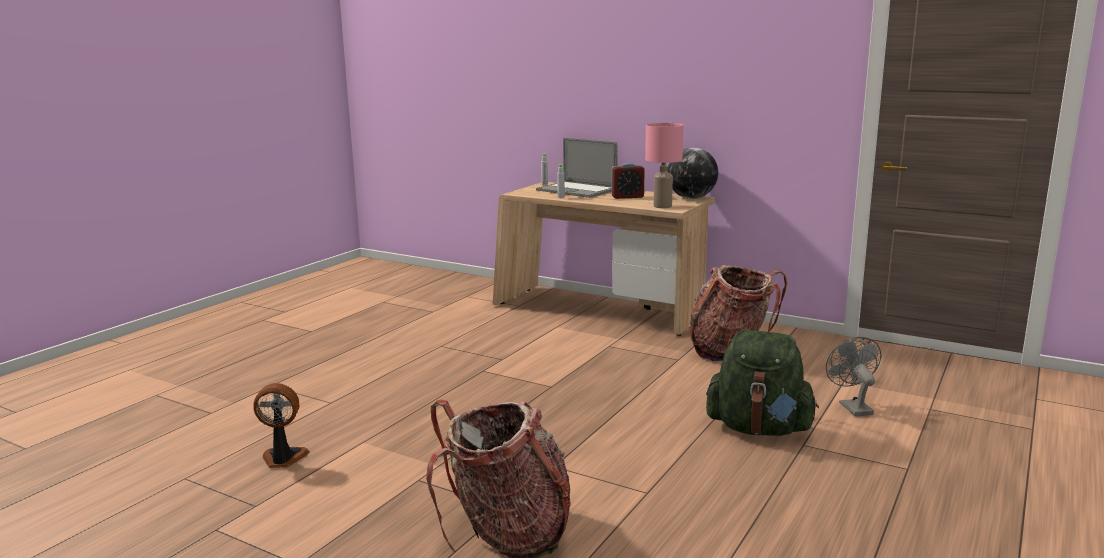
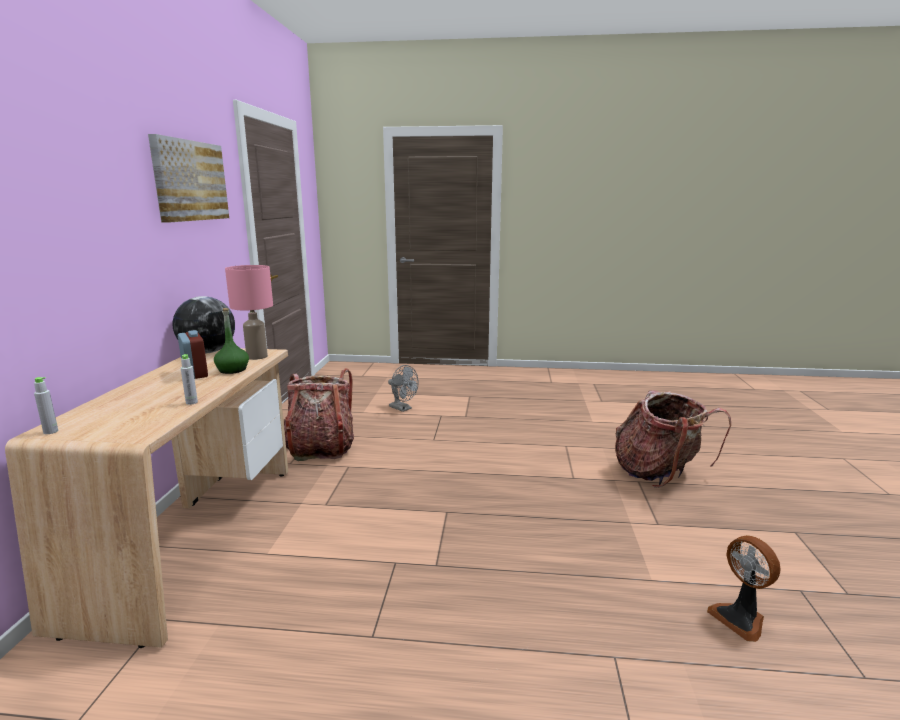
camera: 115 degrees left, 0 degrees up
laptop [536,138,618,198] -> none
green backpack [706,330,819,436] -> none
grey fan [826,337,882,417] -> grey fan turned 105 degrees counterclockwise [388,365,419,412]
none -> picture [148,134,229,223]
none -> green bottle [214,308,249,374]

